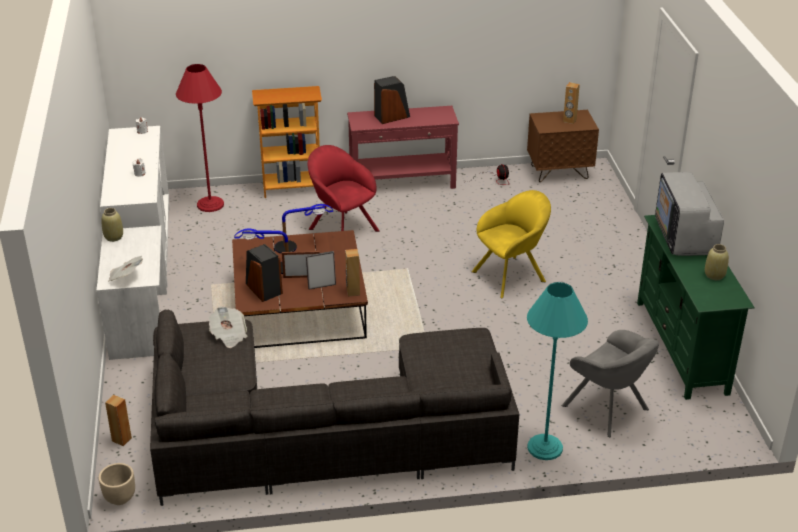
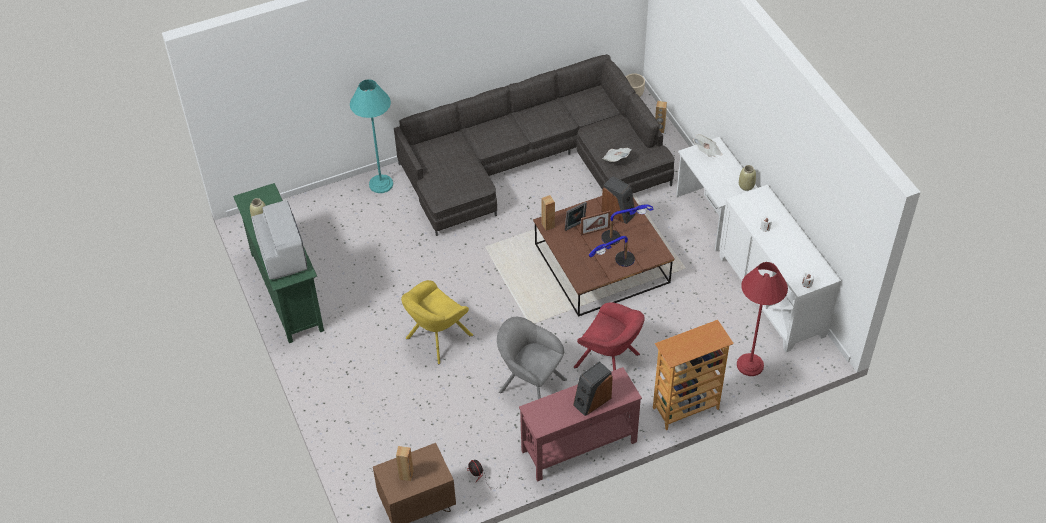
camera: 165 degrees right, 15 degrees up
grey armchair [562,330,659,437] -> grey armchair moved to [497,317,567,399]

